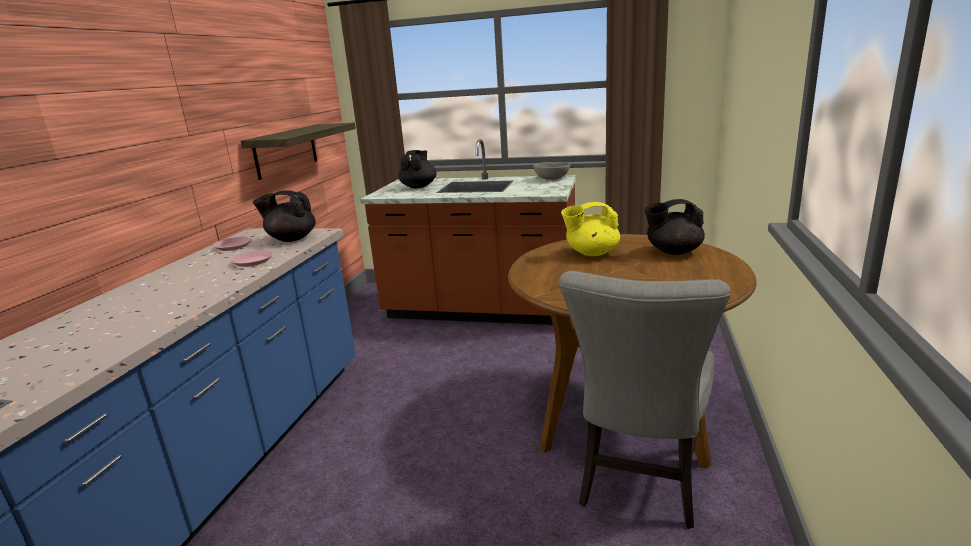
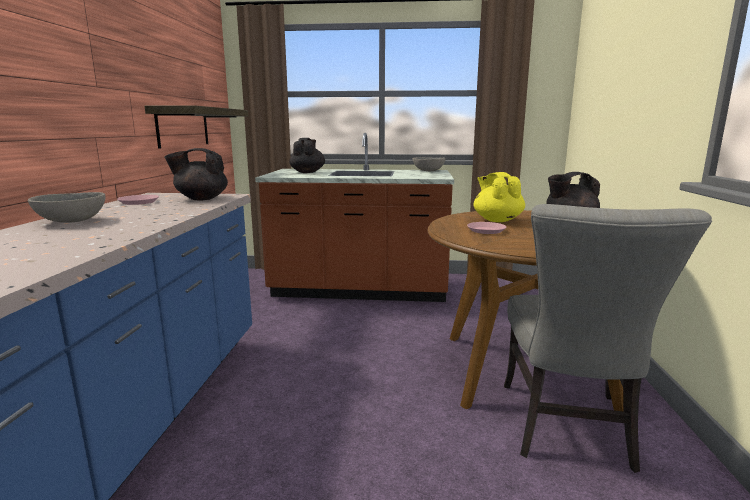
camera: 10 degrees left, 5 degrees down
pink plate [231,250,273,267] -> pink plate moved to [467,222,507,234]
yellow teapot [561,202,620,256] -> yellow teapot turned 90 degrees clockwise [473,172,525,222]
none -> grey bowl [28,192,106,223]

